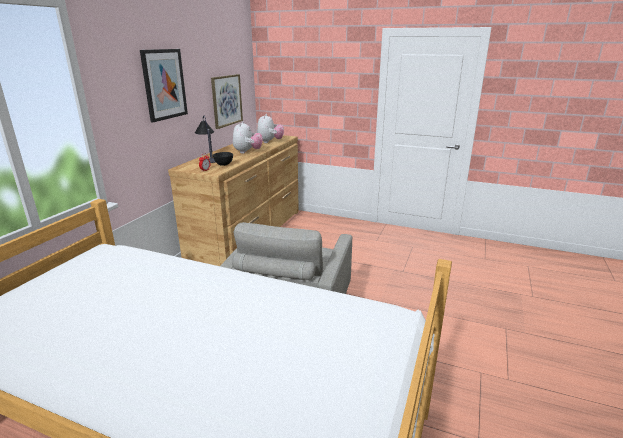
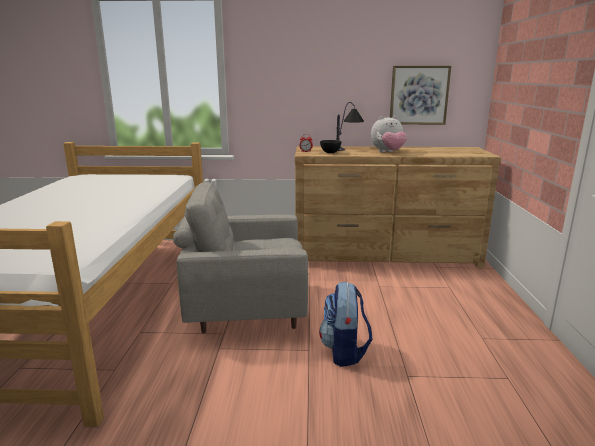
camera: 70 degrees right, 5 degrees down
picture [140,49,188,122] -> none
plush toy [257,114,284,143] -> none
none -> backpack [319,282,373,367]

